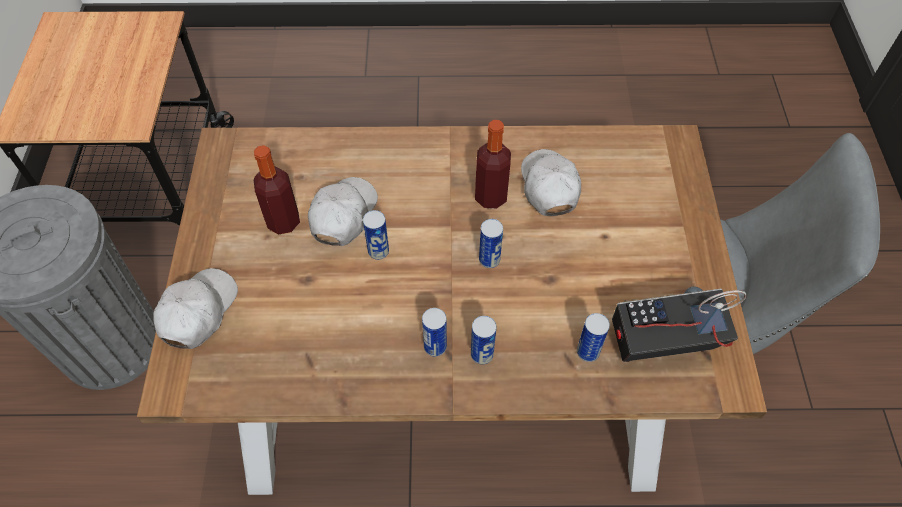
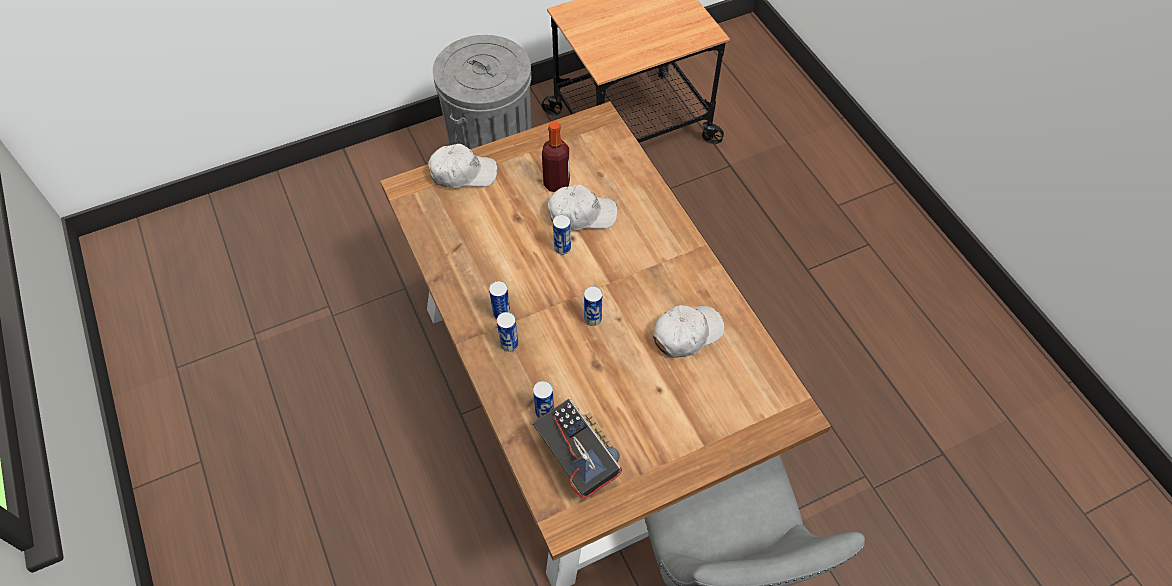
camera: 65 degrees right, 0 degrees up
bottle [475,120,511,209] -> none

